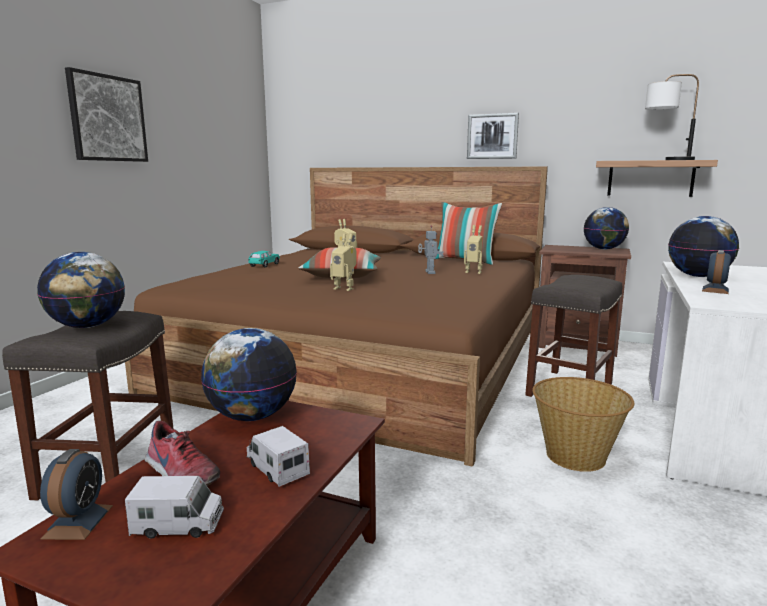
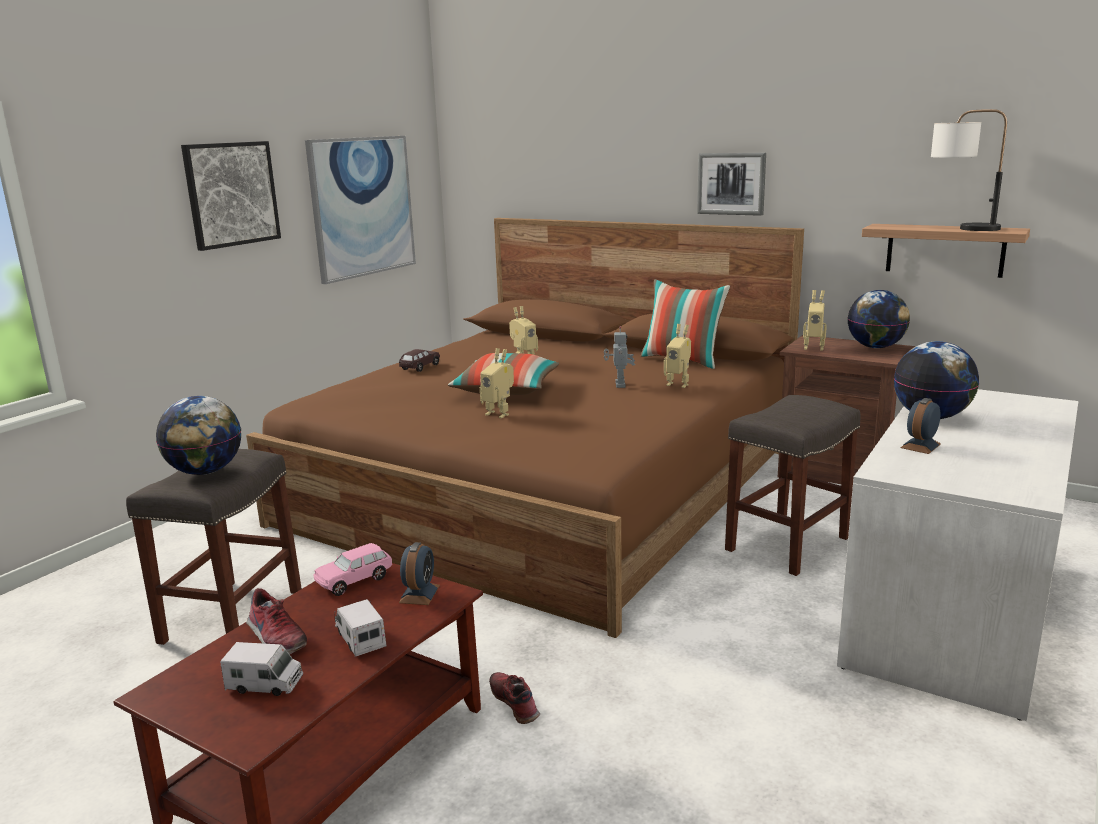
camera: 10 degrees right, 5 degrees up
alarm clock [40,449,113,540] -> alarm clock moved to [399,542,440,605]
globe [201,328,297,421] -> pink toy car [314,543,392,596]
turquoise toy car [248,251,280,268] -> brown toy car [399,349,440,372]
basket [532,377,634,472] -> none
none -> picture [305,136,416,284]
none -> shoe [489,672,540,724]
none -> toy robot [803,290,827,351]

